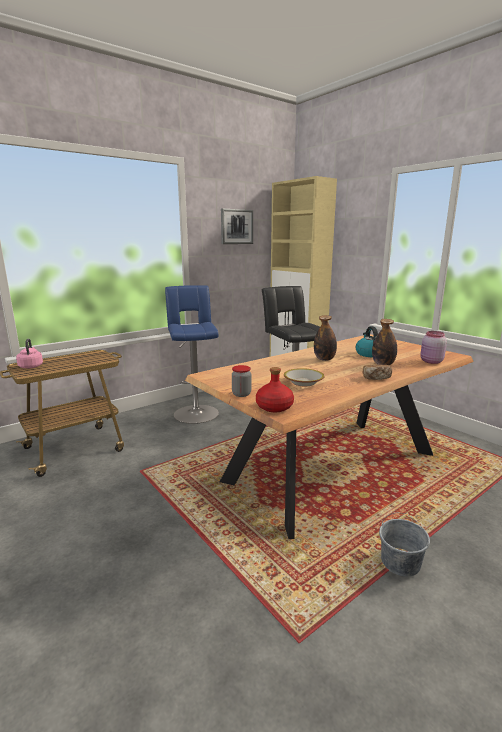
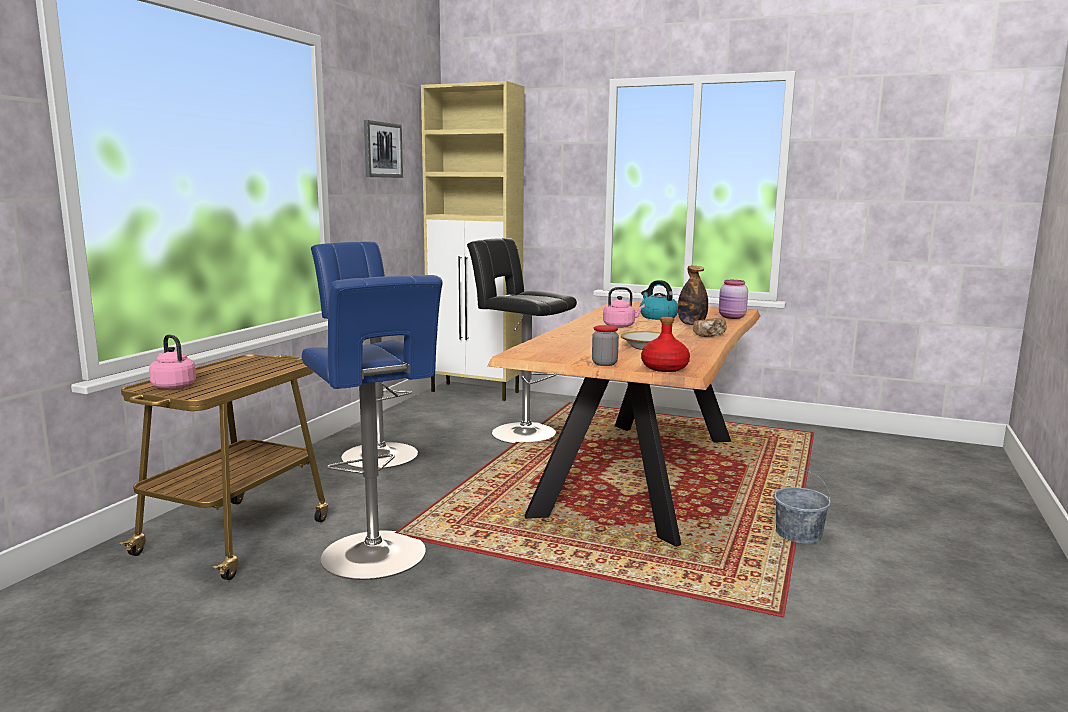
camera: 30 degrees left, 5 degrees down
bottle [314,315,337,361] -> pink kettle [603,287,645,328]
none -> blue stool [302,275,443,580]

